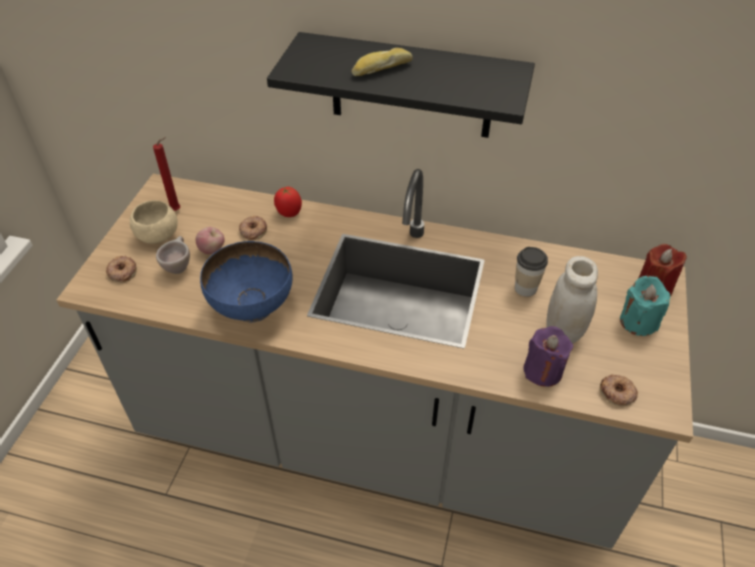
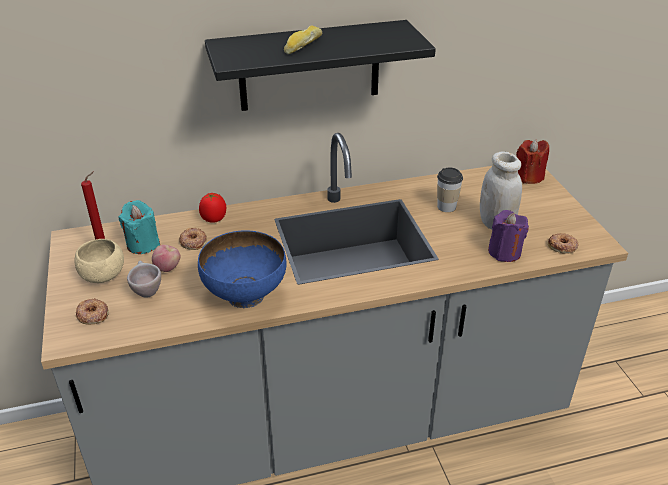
camera: 30 degrees left, 10 degrees down
turquoise candle [620,276,670,336] -> turquoise candle moved to [118,200,160,254]

